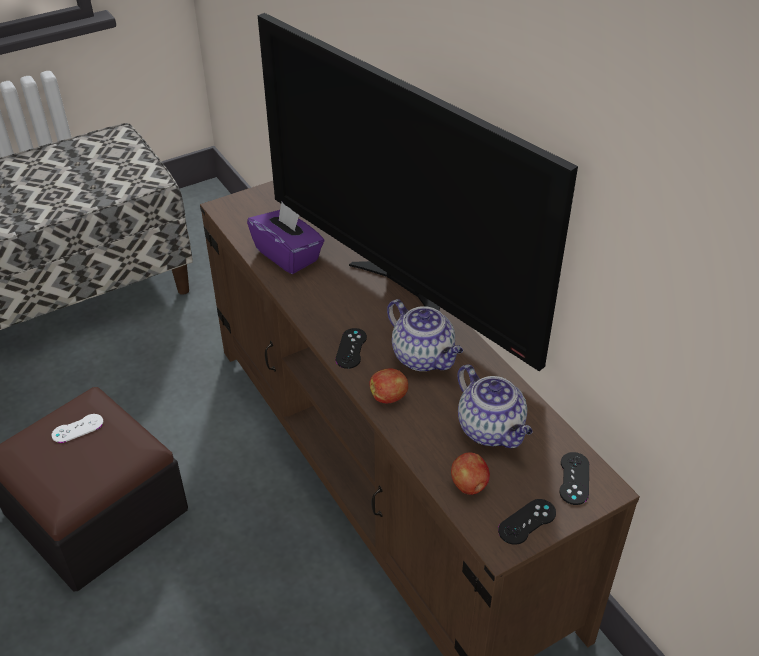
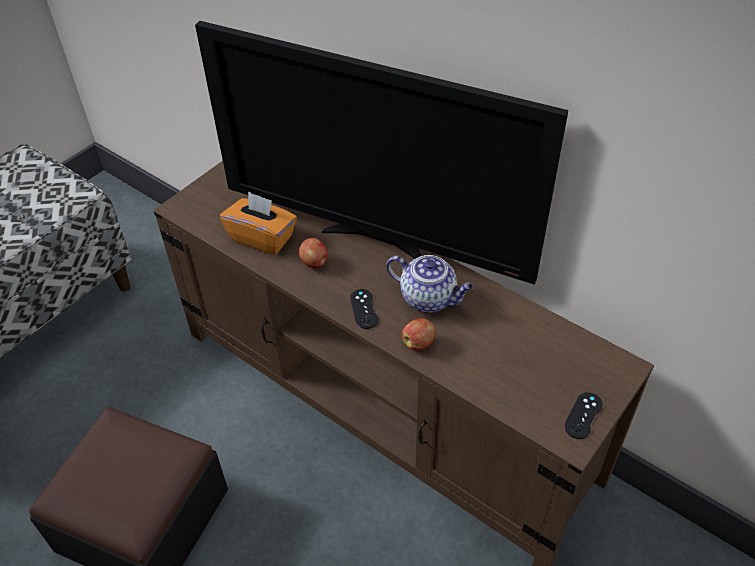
camera: 20 degrees left, 5 degrees up
white game controller [52,414,103,443] -> none
purple tissue box [247,202,324,274] -> orange tissue box [220,191,297,255]
apple [451,452,490,495] -> apple moved to [299,238,328,269]
teapot [458,364,532,448] -> none
black game controller [559,452,589,505] -> none

